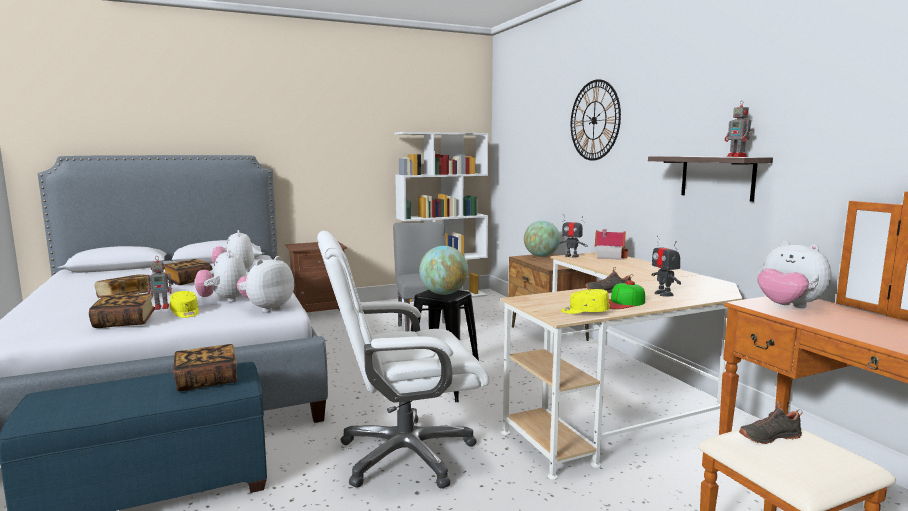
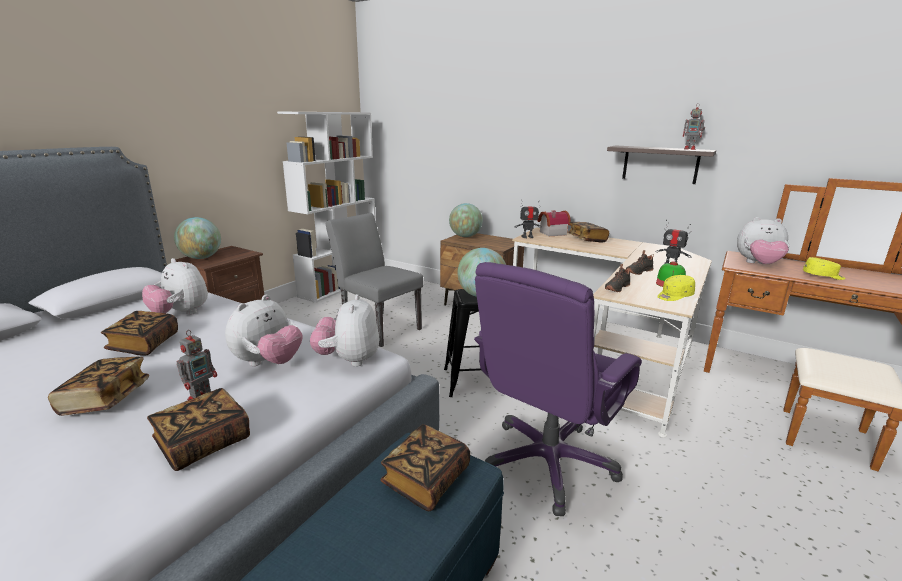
camera: 35 degrees left, 10 degrees up
yellow cap [170,291,199,318] -> yellow cap moved to [803,257,845,280]
plush toy [194,249,247,302] -> plush toy turned 90 degrees counterclockwise [225,295,302,366]
white office chair [317,231,489,488] -> purple office chair [474,262,642,516]
wall clock [571,79,621,161] -> none
black shoe [739,401,803,444] -> black shoe moved to [605,264,630,292]
none -> globe [174,217,221,259]
none -> book [568,222,609,243]

